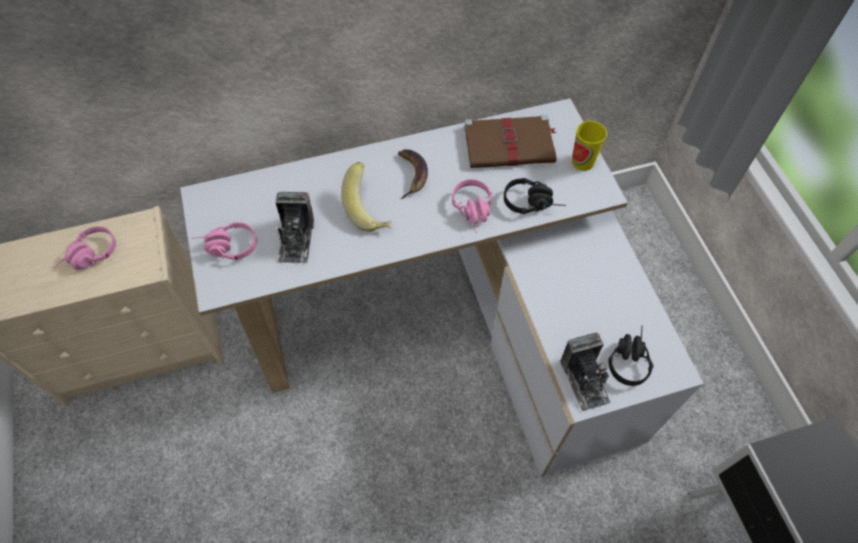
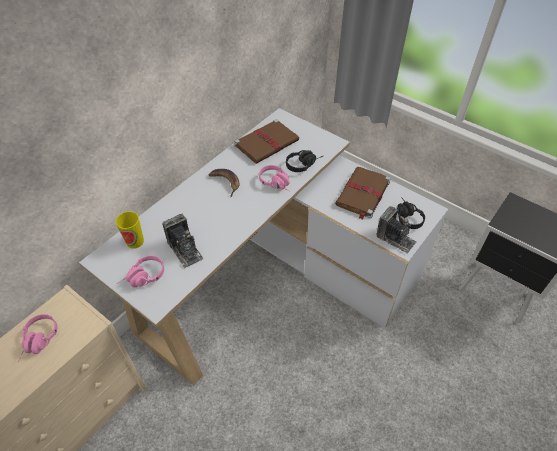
camera: 35 degrees left, 10 degrees down
banana [341,162,392,232] -> none
cup [572,121,607,171] -> cup moved to [116,211,144,249]
none -> brown book [335,167,391,220]

